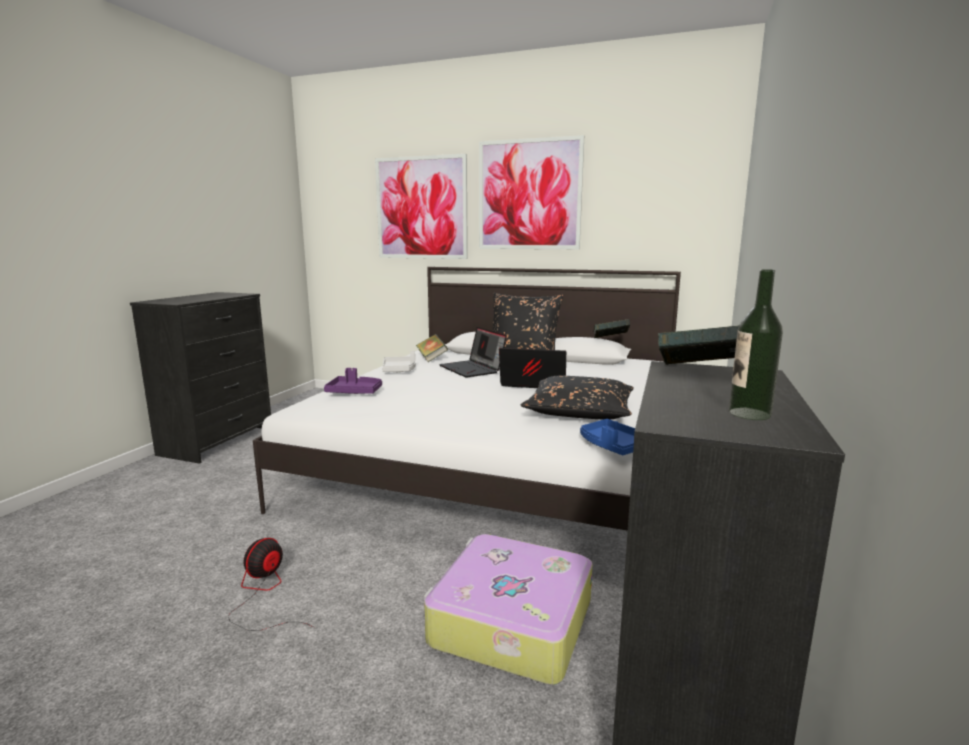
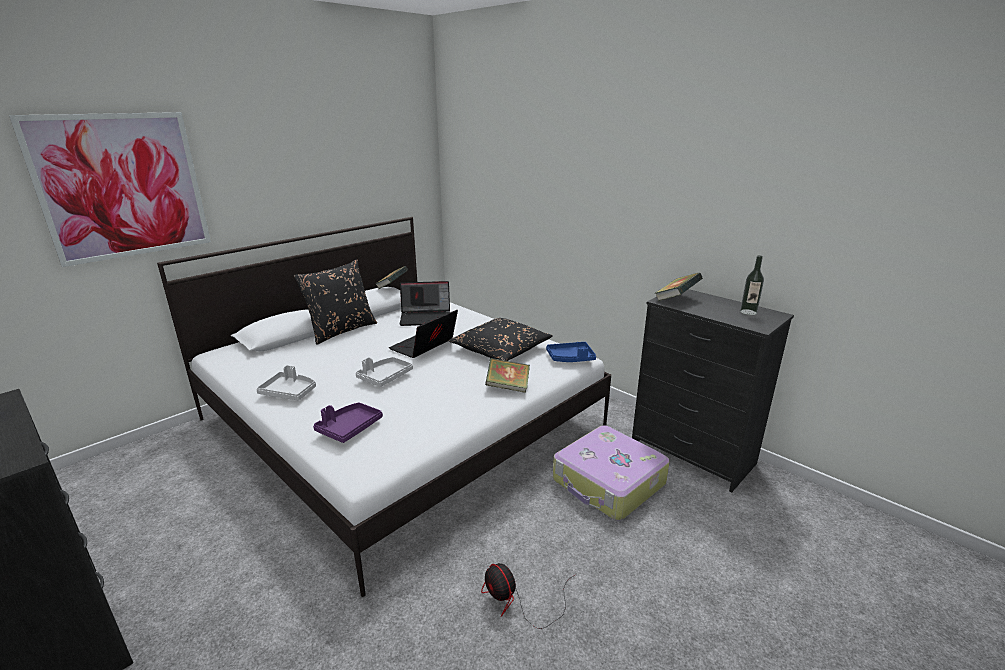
camera: 65 degrees left, 10 degrees up
book [416,334,448,362] -> book moved to [485,358,530,393]
laptop [439,327,507,378] -> laptop moved to [400,281,450,326]
picture [479,135,584,249] -> none
none -> grey tray [356,357,413,387]

